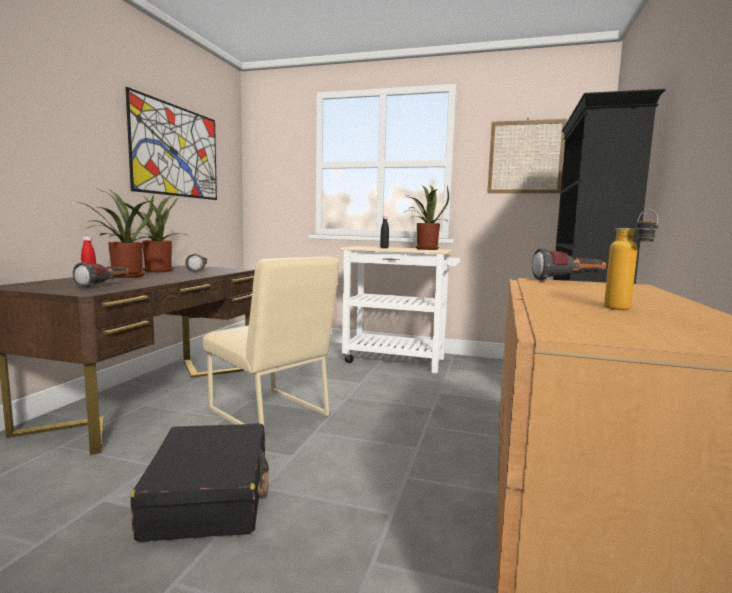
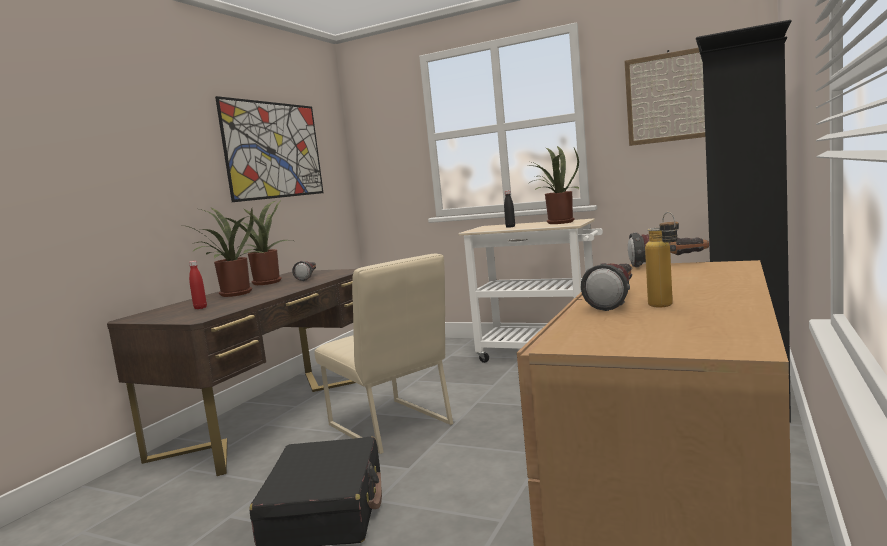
camera: 10 degrees right, 0 degrees up
flashlight [73,262,129,288] -> flashlight moved to [581,263,632,311]

